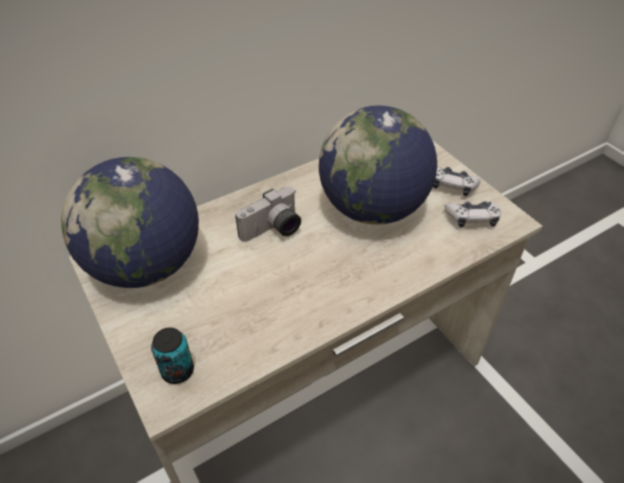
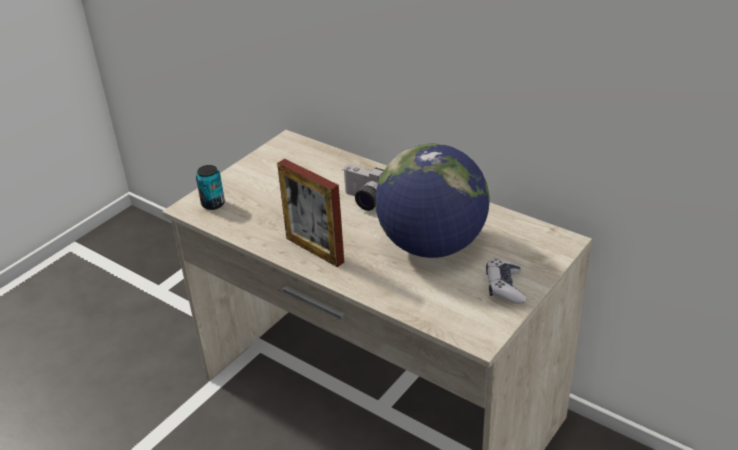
camera: 70 degrees right, 10 degrees down
globe [61,157,199,288] -> none
game controller [445,201,501,228] -> none
none -> picture frame [277,159,344,267]

